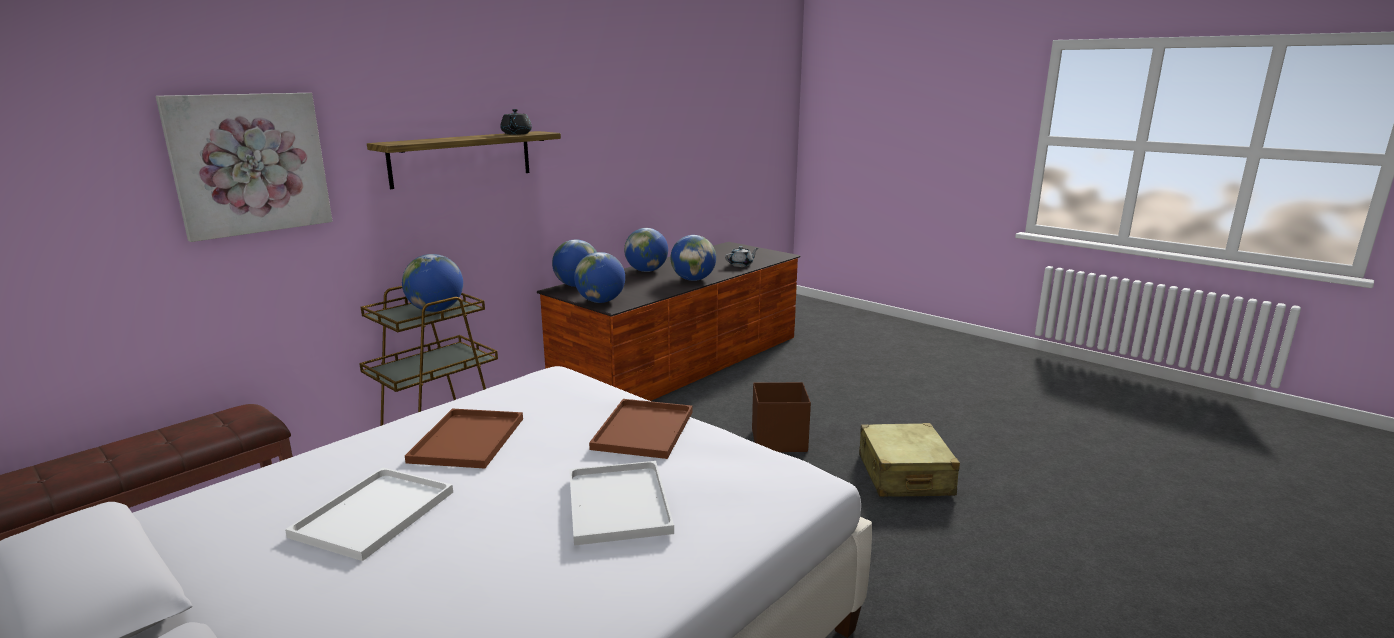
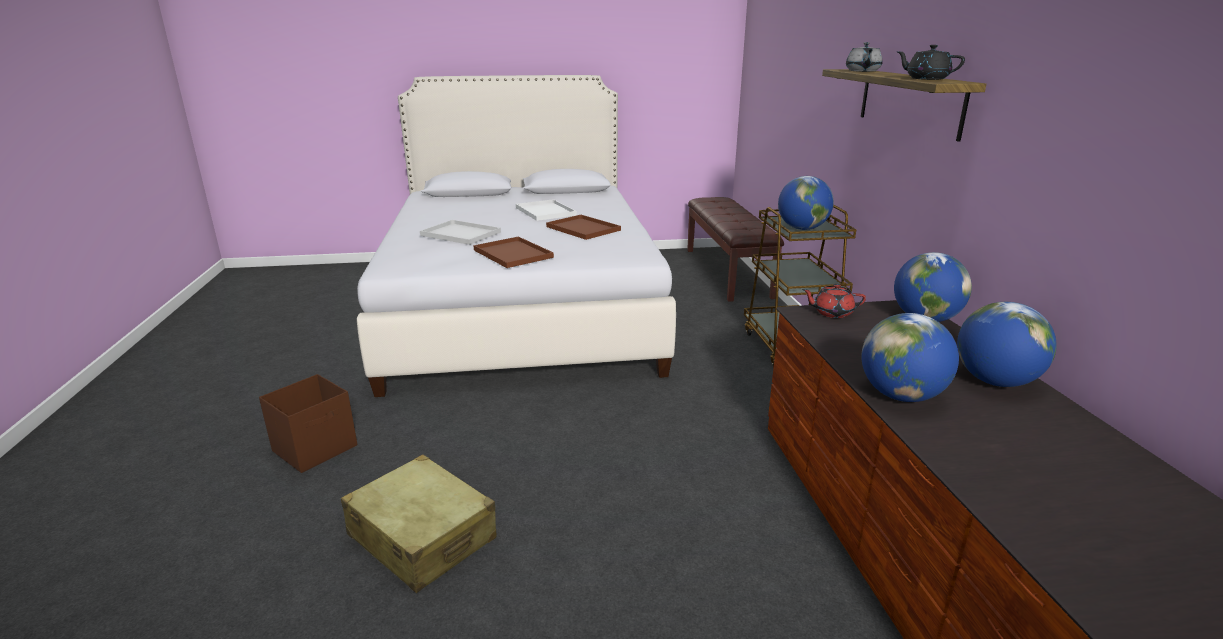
camera: 130 degrees right, 5 degrees up
picture [156,93,333,242] -> none
globe [574,252,625,303] -> red teapot [802,284,866,318]
grey teapot [725,246,758,267] -> grey teapot moved to [846,42,883,72]
brown storage box [752,382,811,452] -> brown storage box moved to [259,374,357,473]

